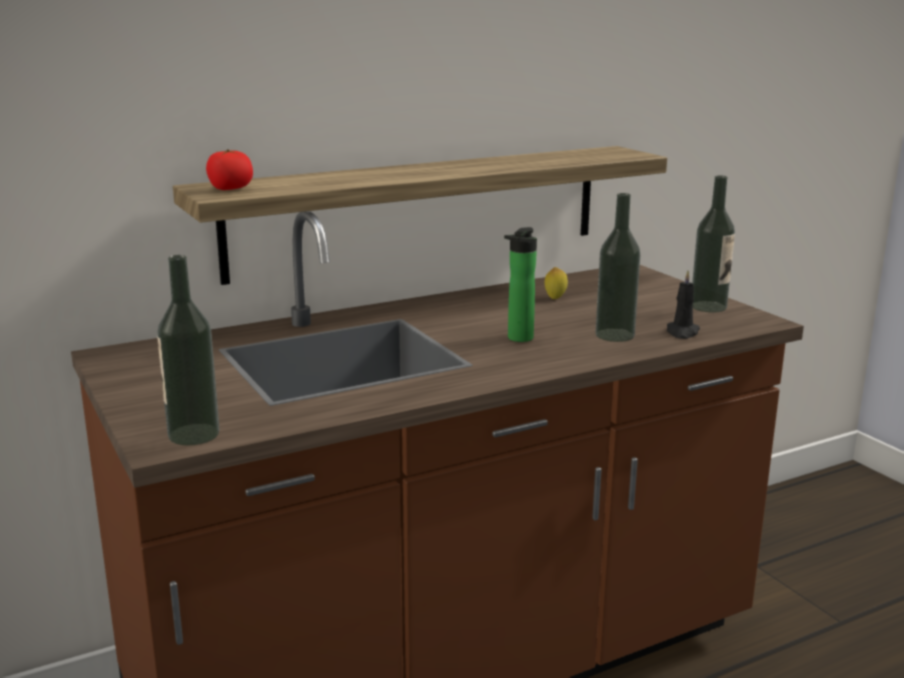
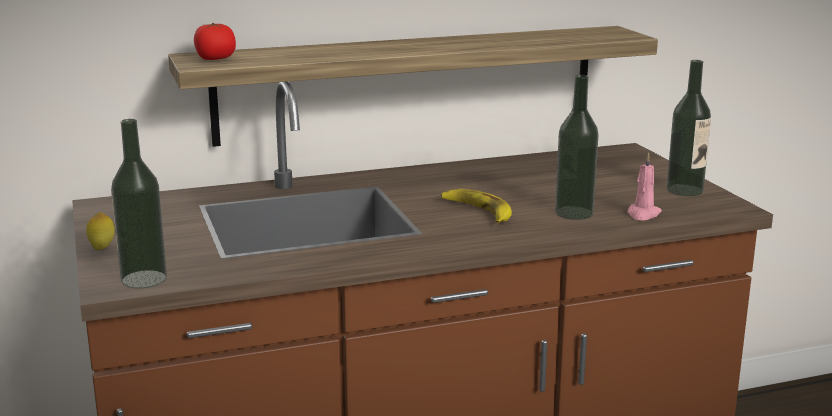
camera: 10 degrees right, 0 degrees up
bottle [504,227,537,342] -> banana [441,189,512,223]
lemon [545,267,568,299] -> lemon moved to [86,212,115,250]
black candle [667,270,700,339] -> pink candle [627,152,662,221]

